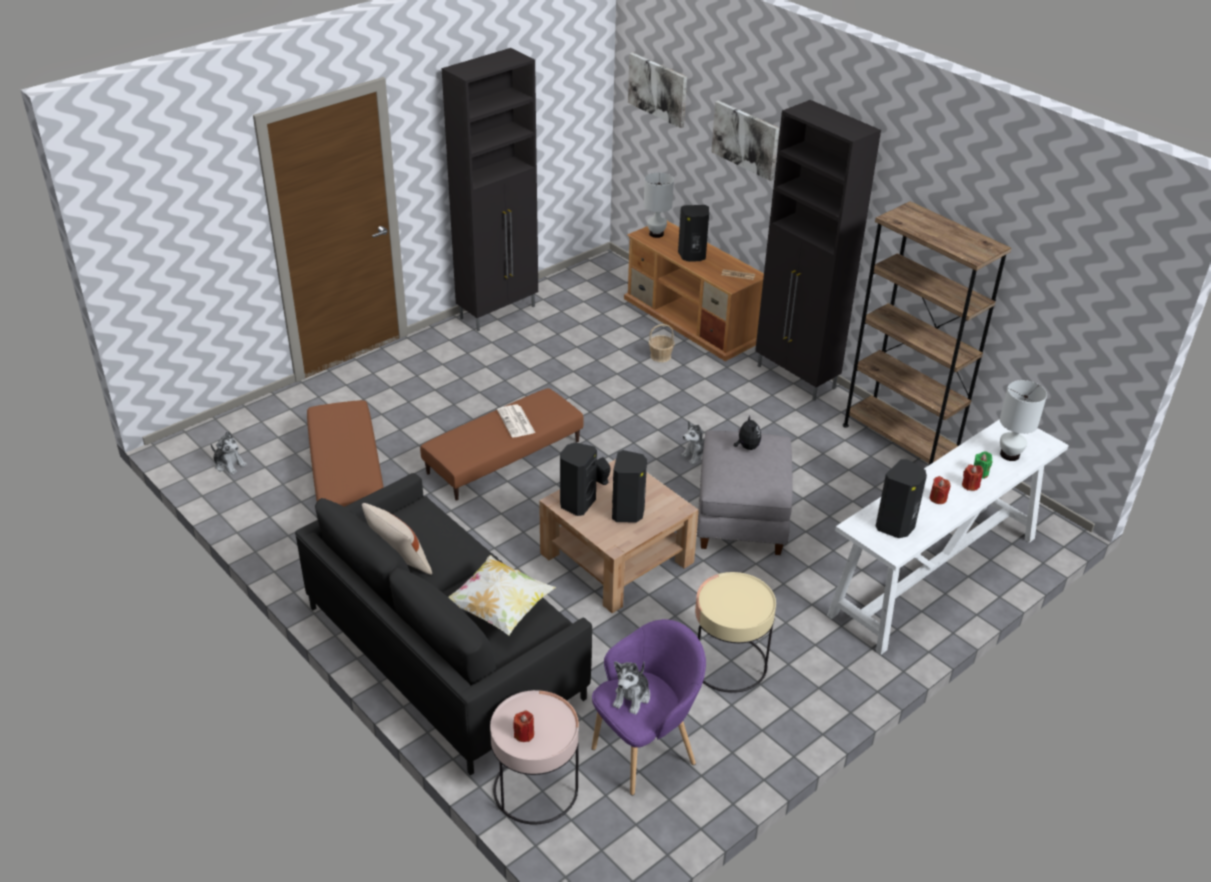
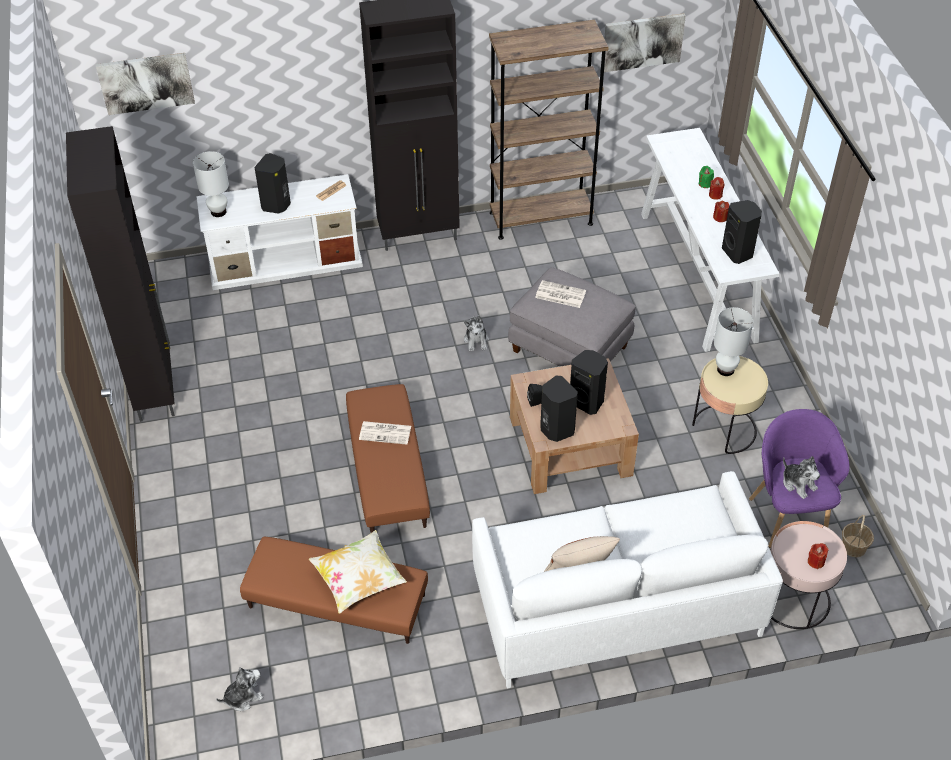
camera: 60 degrees left, 10 degrees up
black sofa [295,473,592,776] -> white sofa [472,471,783,689]
pillow [448,555,556,635] -> pillow moved to [309,530,407,614]
brown tv stand [624,221,764,361] -> white tv stand [196,174,363,290]
basket [649,324,675,362] -> basket moved to [842,515,874,558]
picture [711,100,779,181] -> picture moved to [604,13,686,72]
plush toy [734,415,761,450] -> newspaper [535,280,586,308]
white table lamp [1000,380,1047,461] -> white table lamp moved to [714,307,753,376]

